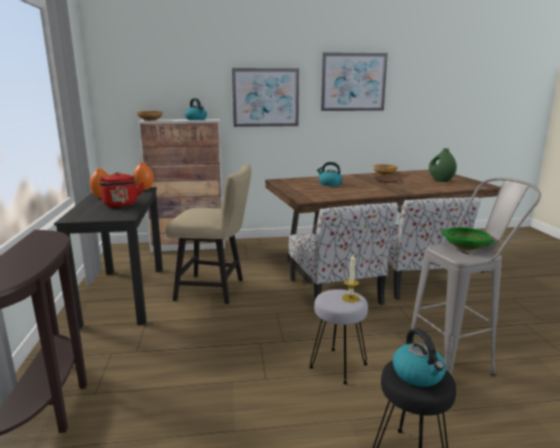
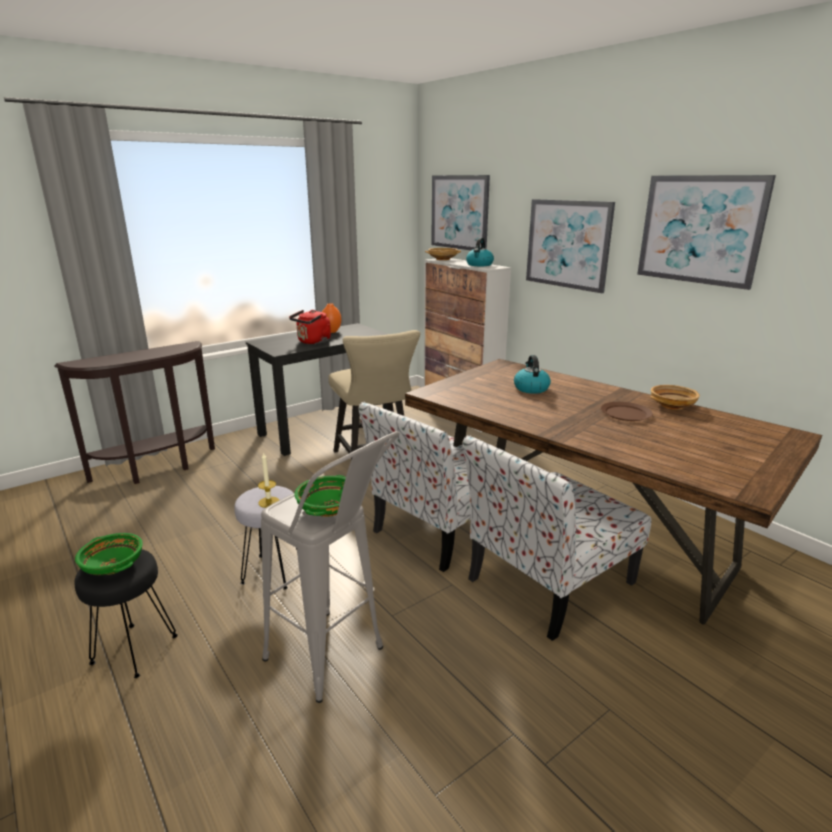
camera: 60 degrees right, 5 degrees up
orange vase [133,162,154,190] -> none
kettle [393,328,446,387] -> green bowl [75,533,143,575]
green vase [429,148,457,182] -> none
none -> picture [431,175,490,250]

